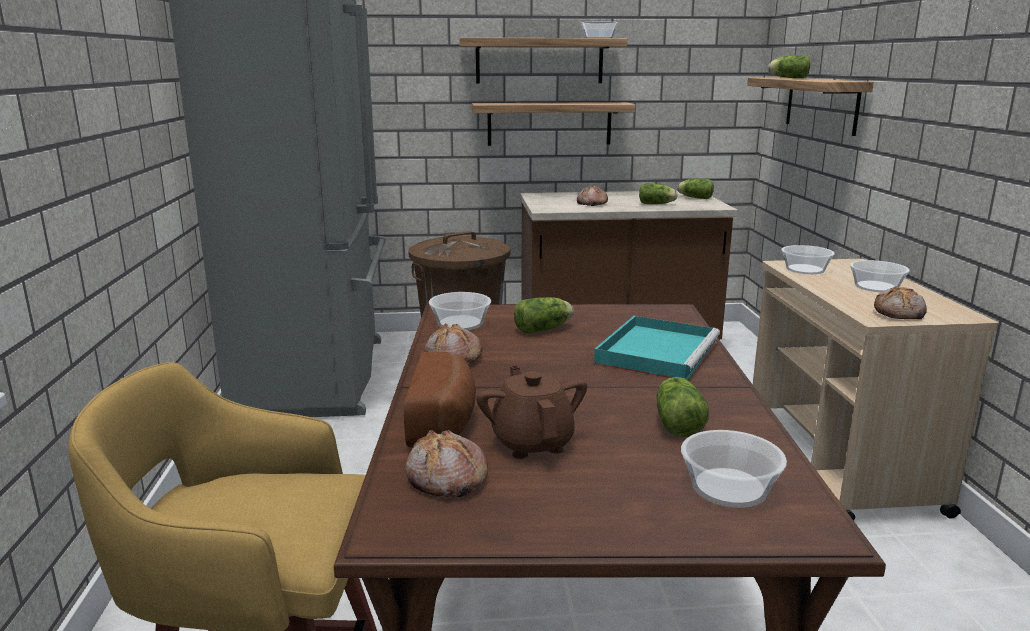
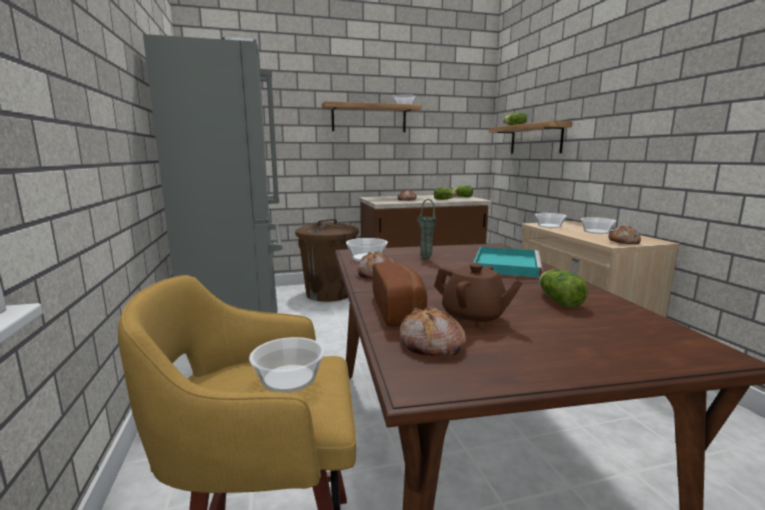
camera: 10 degrees left, 5 degrees down
shelf [472,102,635,146] -> none
brown teapot [476,365,587,459] -> brown teapot turned 150 degrees clockwise [434,263,523,328]
lettuce [514,297,574,334] -> green vase [417,199,437,259]
bowl [681,430,787,508] -> bowl moved to [249,337,325,393]

